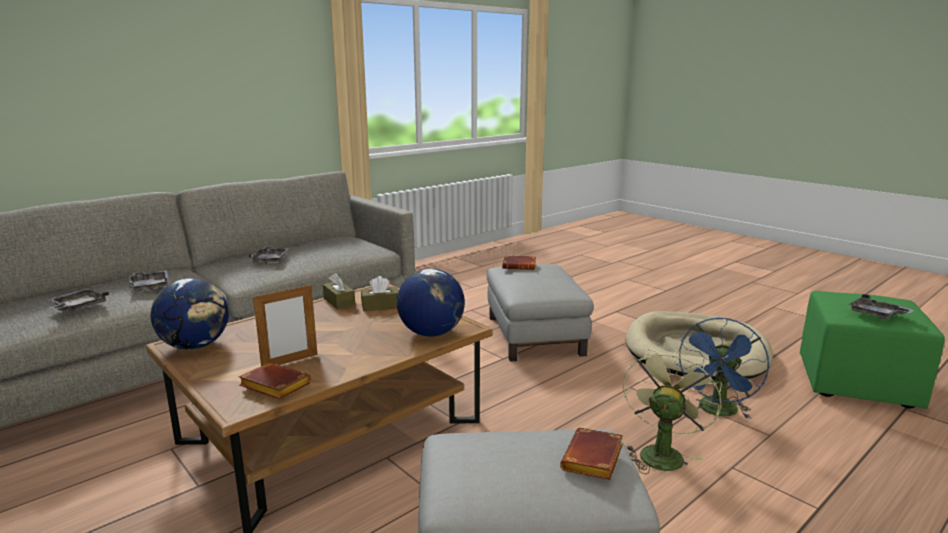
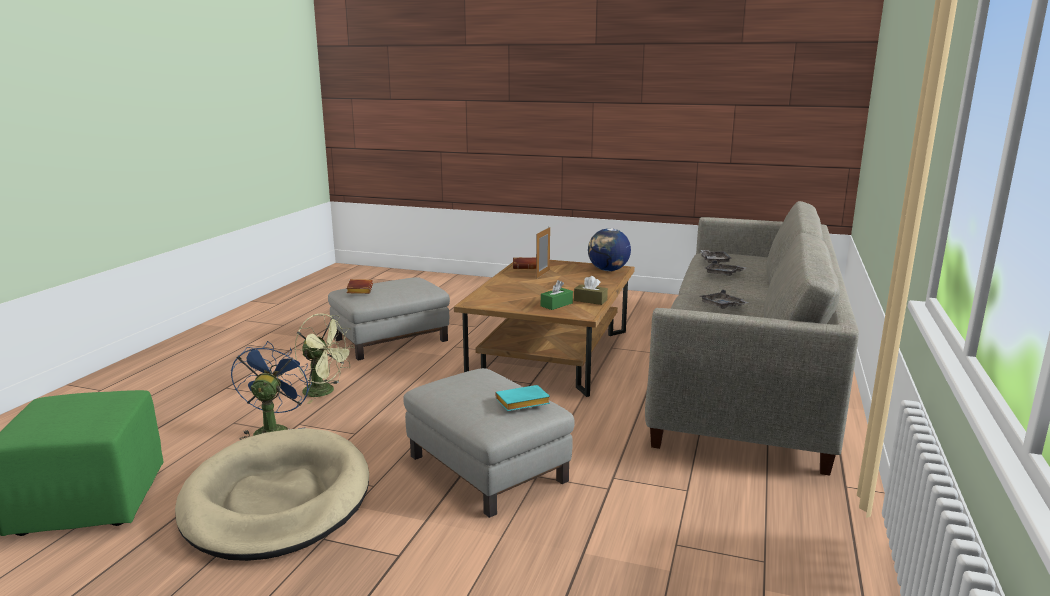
camera: 150 degrees right, 0 degrees up
brown tissue box [361,276,399,311] -> green tissue box [541,280,573,310]
globe [397,269,465,337] -> none
brown book [502,255,536,270] -> turquoise book [495,385,550,411]
green fan [623,348,722,474] -> green fan turned 60 degrees counterclockwise [294,314,354,403]
grey tray [848,294,914,319] -> none

